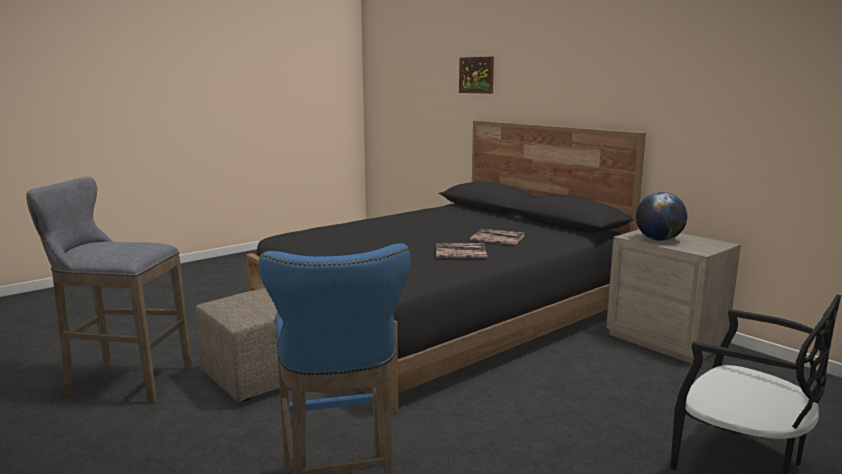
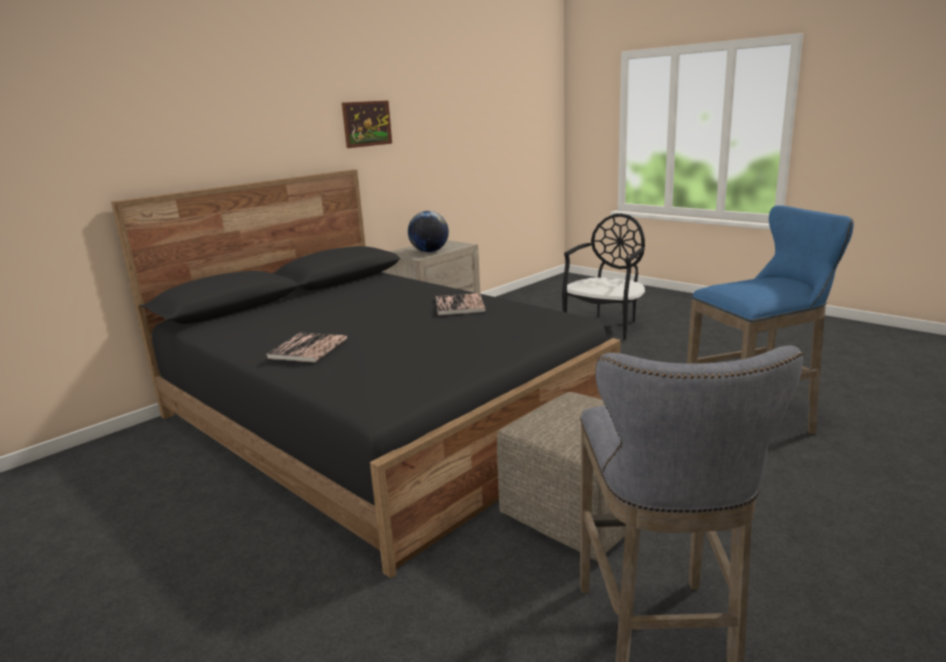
camera: 95 degrees left, 5 degrees up
picture [459,56,494,94] -> picture moved to [342,100,392,148]
book [470,229,525,245] -> book moved to [266,333,347,362]

